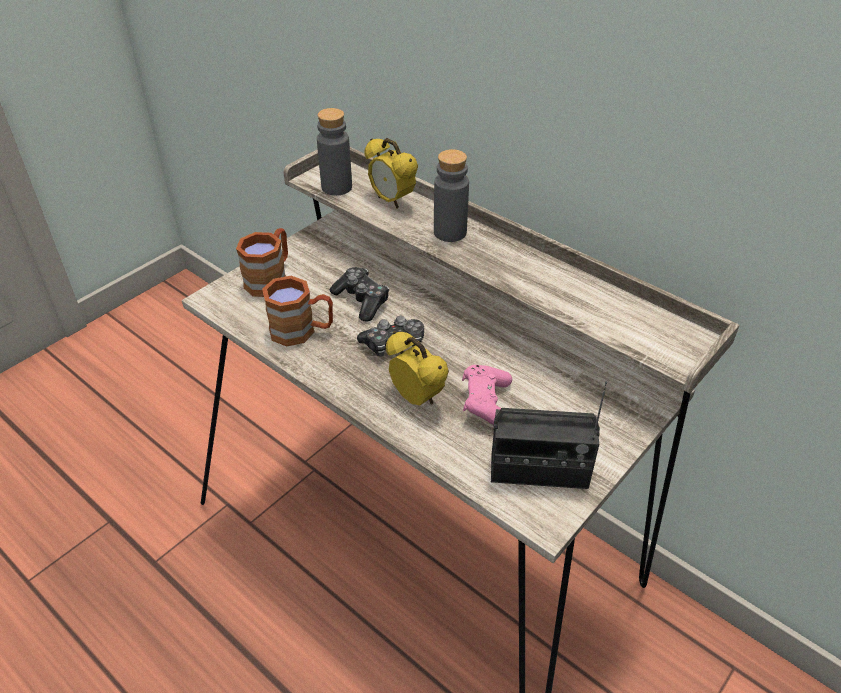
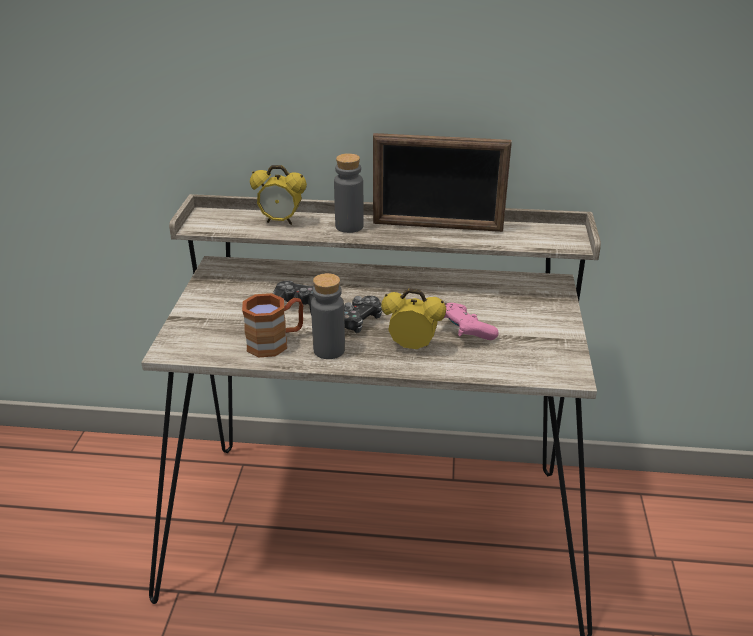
camera: 35 degrees left, 10 degrees down
brown mug [236,228,288,297] -> none
grey bottle [317,108,352,196] -> grey bottle moved to [311,273,345,359]
radio [491,381,607,489] -> none
none -> picture frame [373,133,512,232]

